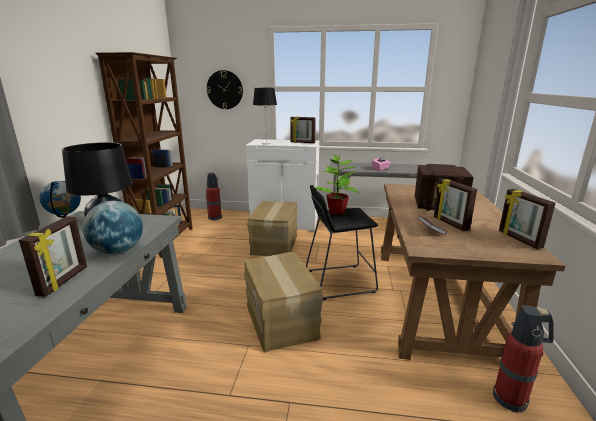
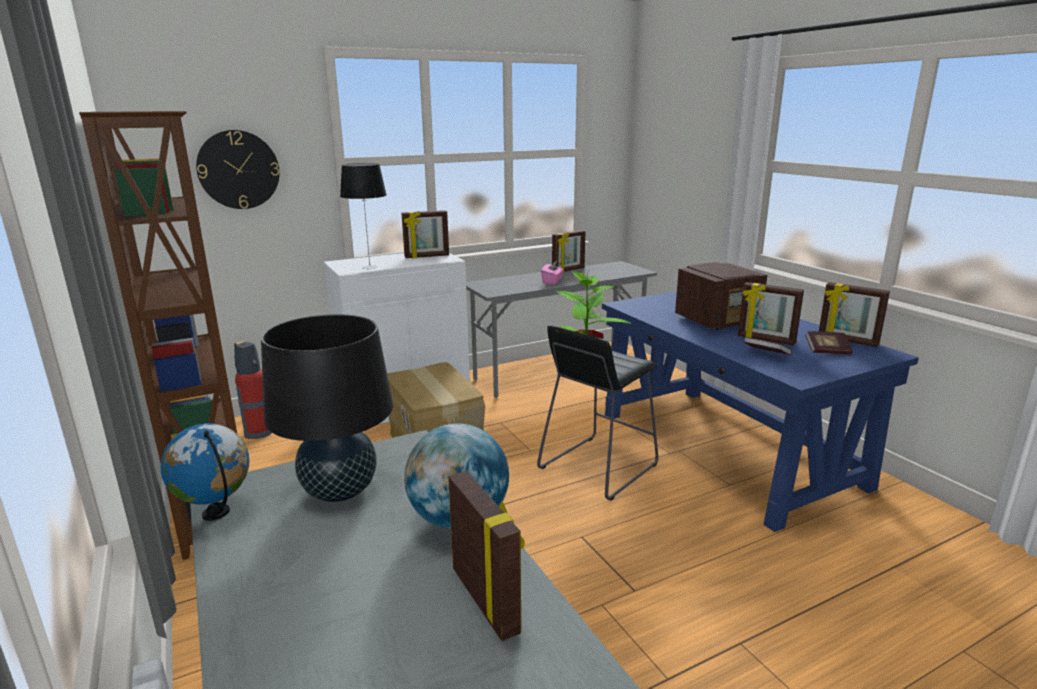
camera: 35 degrees left, 0 degrees up
cardboard box [244,252,323,353] -> none
brown desk [381,184,565,360] -> blue desk [602,291,919,532]
fire extinguisher [493,305,553,413] -> none
none -> picture frame [552,230,585,272]
none -> book [805,331,853,355]

